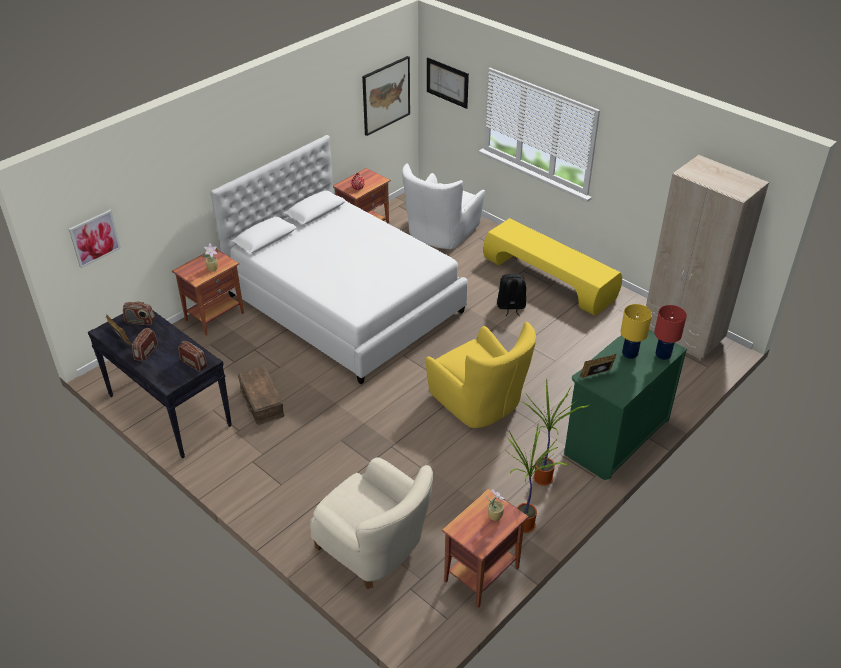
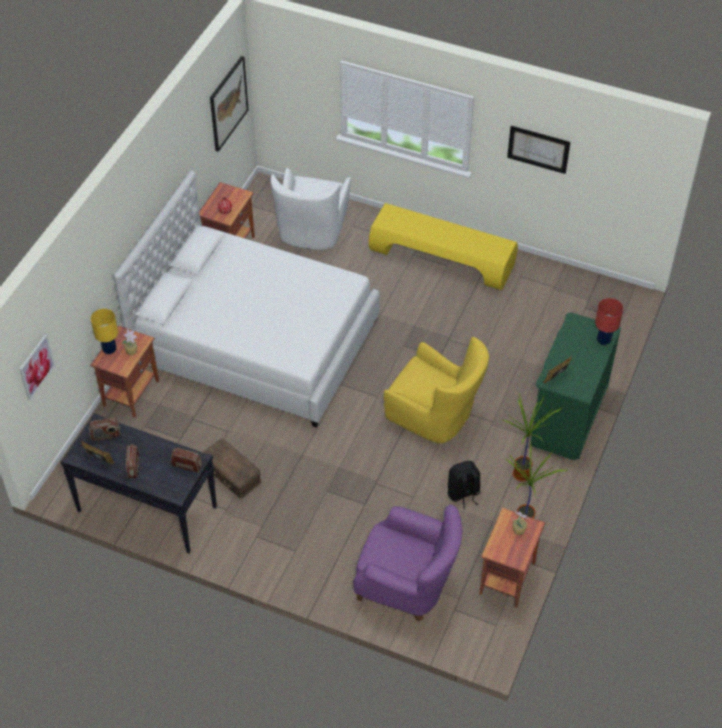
camera: 20 degrees left, 10 degrees up
beige armchair [310,458,433,589] -> purple armchair [354,504,462,622]
picture [427,57,469,109] -> picture moved to [507,126,570,174]
black backpack [497,274,526,316] -> black backpack moved to [448,461,480,509]
yellow table lamp [621,304,652,359] -> yellow table lamp moved to [91,309,118,354]
beige wardrobe [646,155,769,361] -> none

